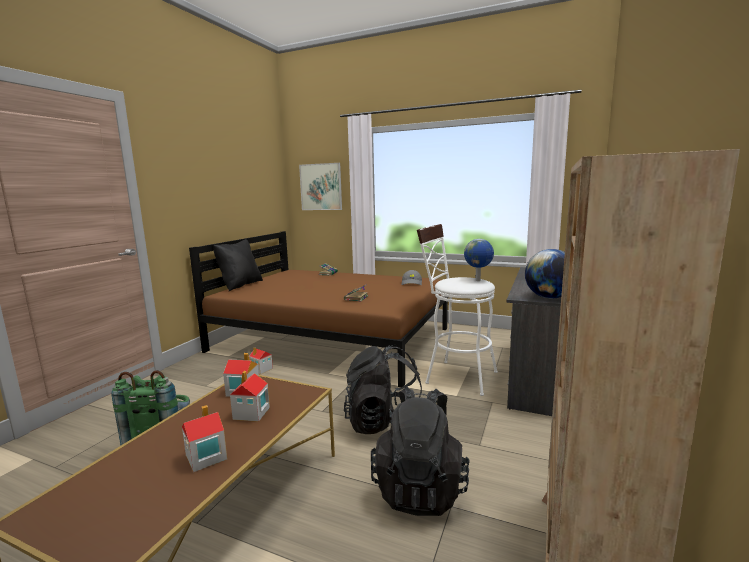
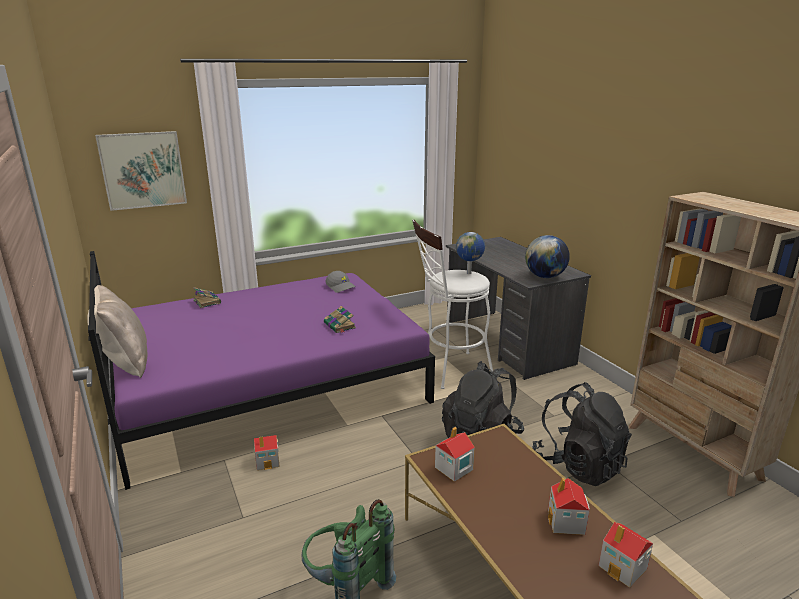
camera: 50 degrees left, 10 degrees up
brown bed [189,231,448,387] -> purple bed [88,251,435,490]
black pillow [213,239,263,291] -> beige pillow [87,285,148,378]
toy house [230,371,270,422] -> toy house moved to [598,522,653,588]

